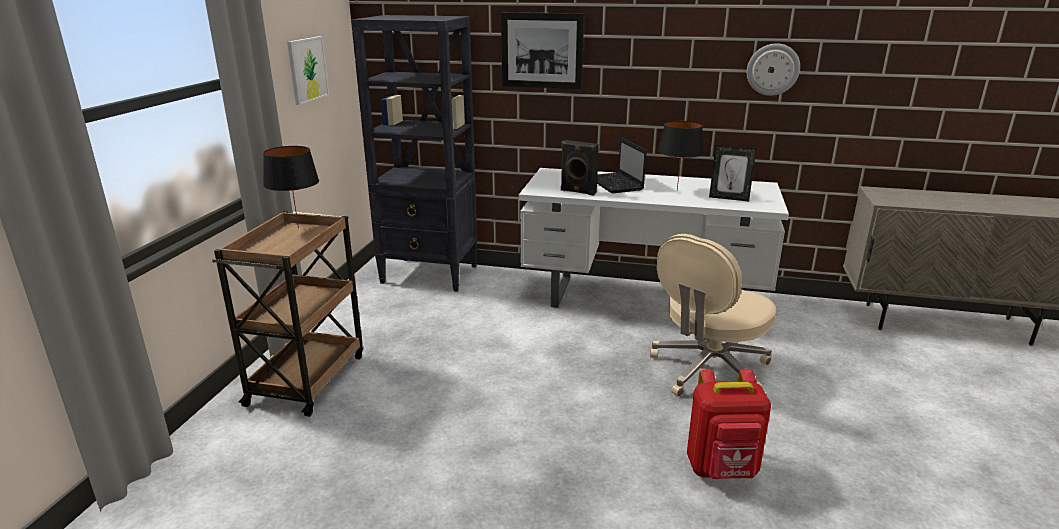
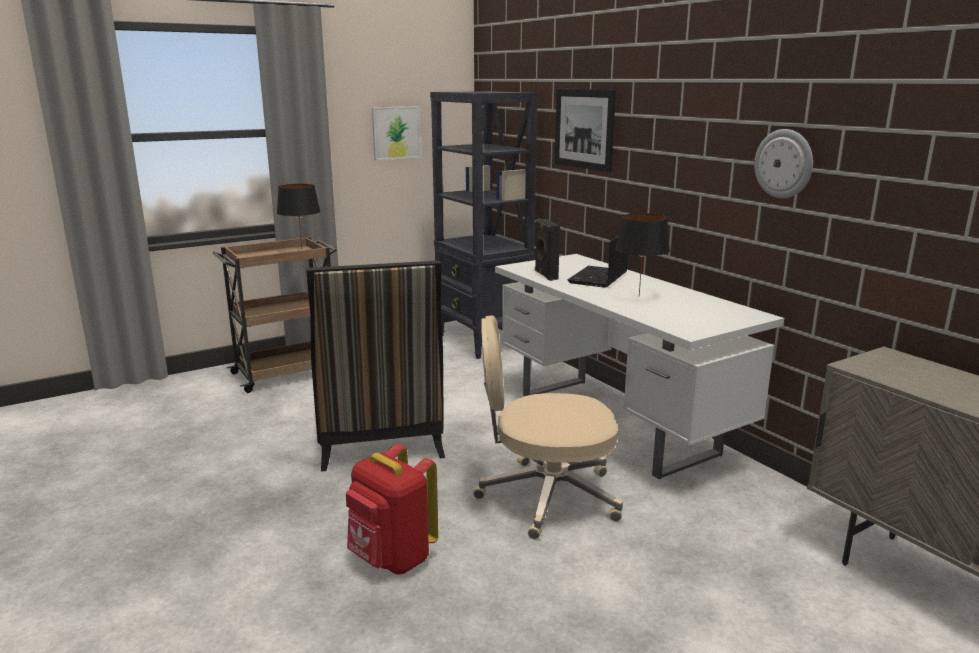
camera: 45 degrees right, 5 degrees down
picture frame [709,145,756,201] -> none
none -> chair [306,261,445,472]

